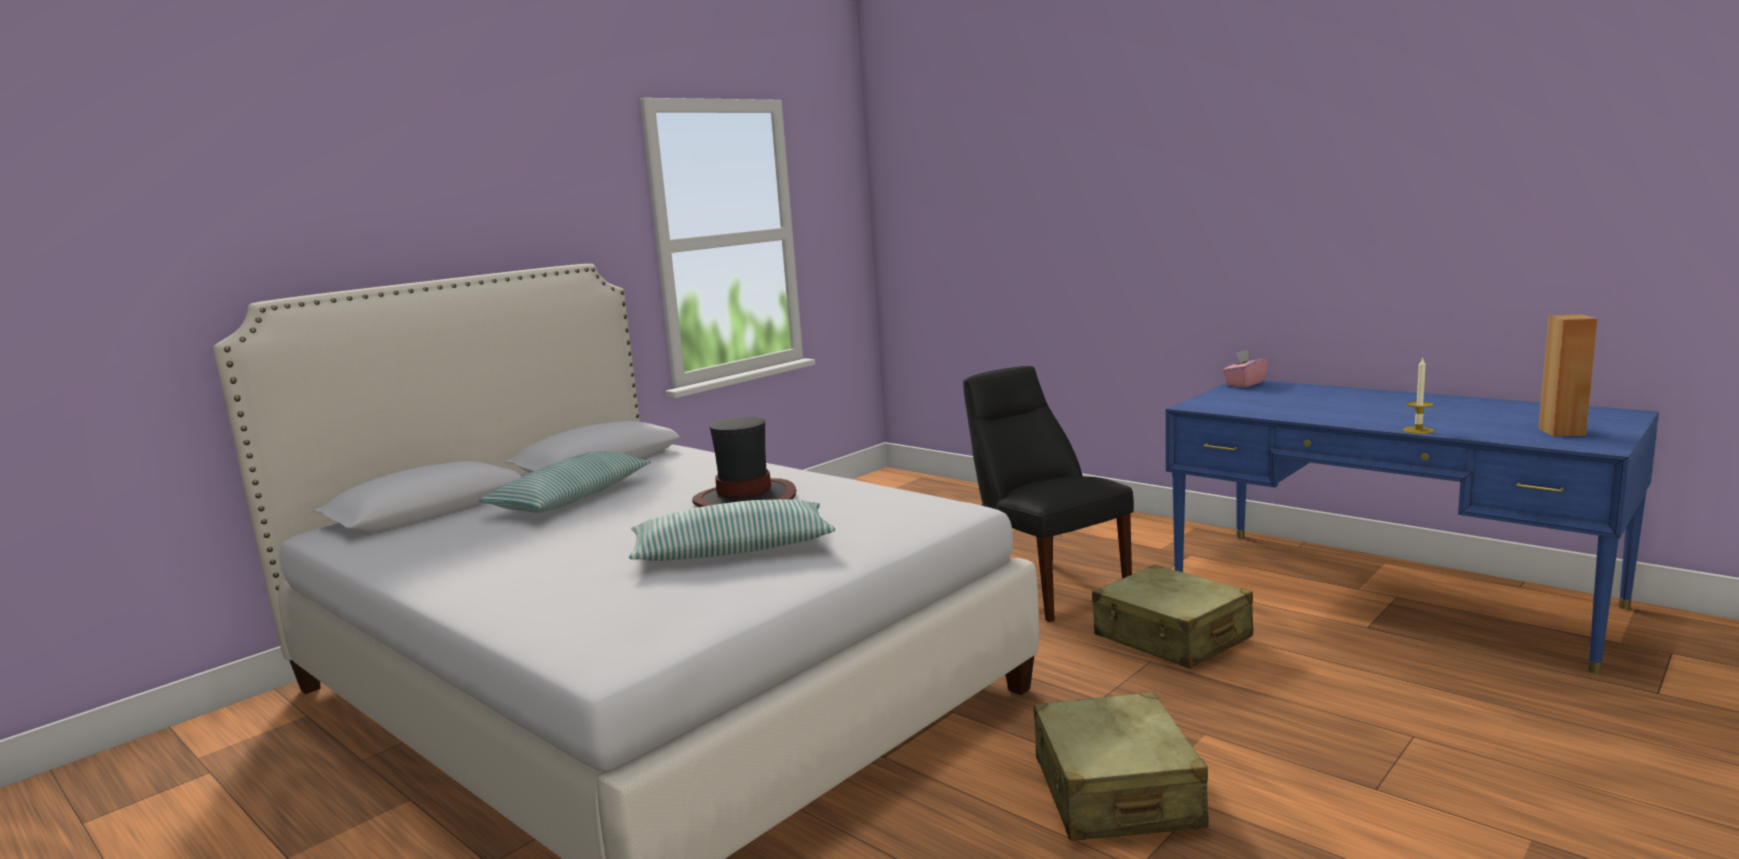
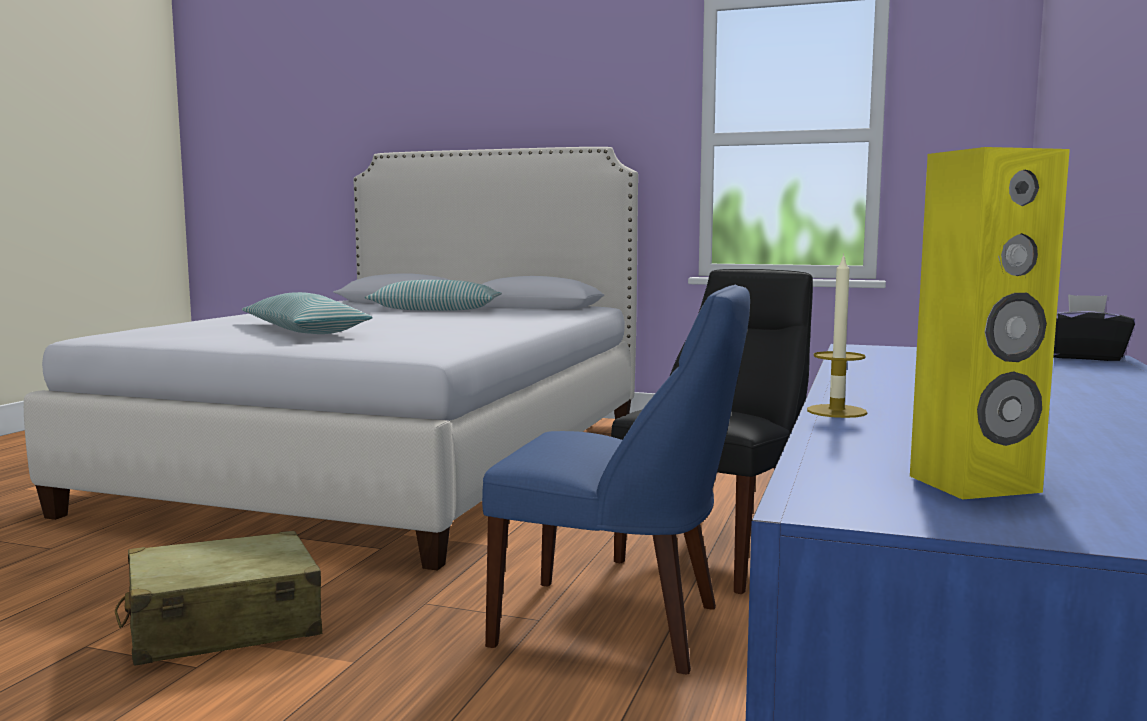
camera: 65 degrees right, 5 degrees down
hat [692,417,796,507] -> none
beige suitcase [1092,565,1253,669] -> blue chair [482,284,750,674]
pink tissue box [1223,350,1268,387] -> black tissue box [1053,294,1135,361]
brown speaker [1538,314,1597,437] -> yellow speaker [910,147,1070,500]

